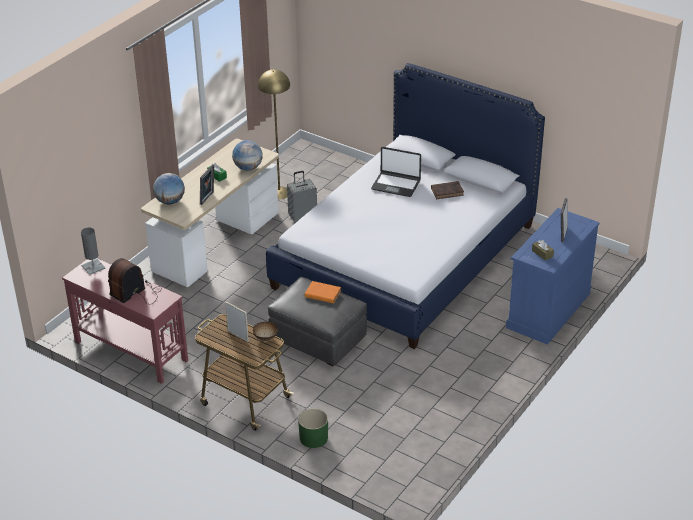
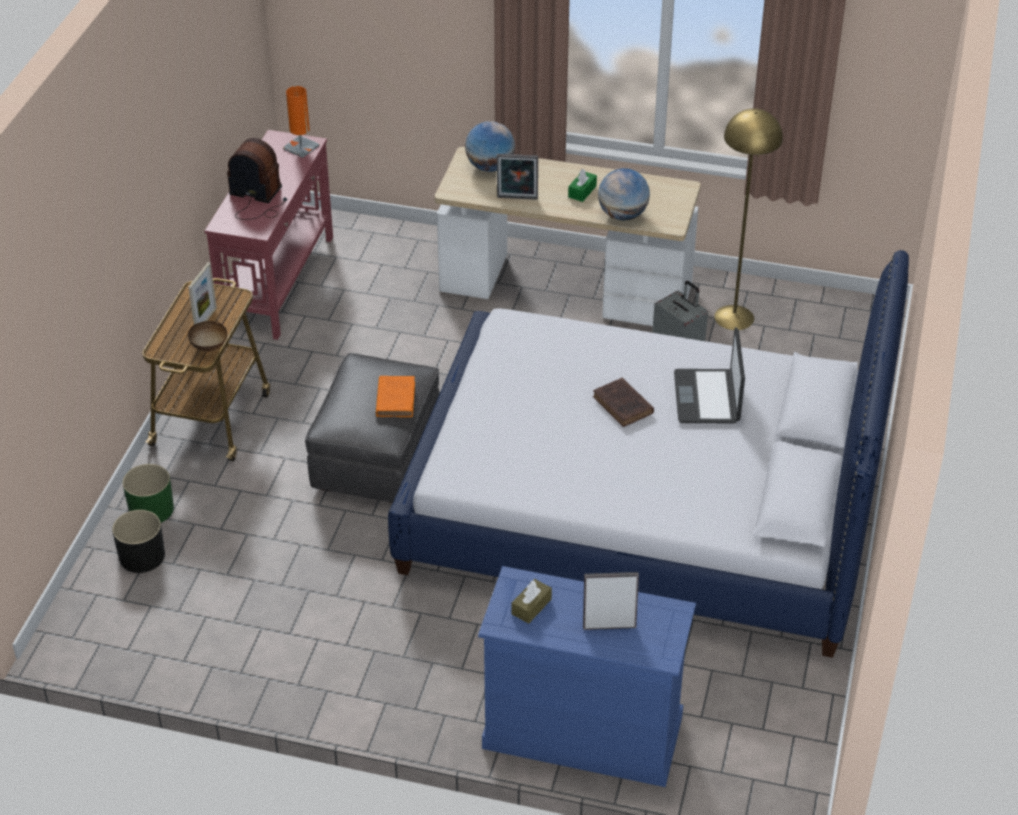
camera: 70 degrees right, 5 degrees up
grey table lamp [81,227,105,275] -> orange table lamp [283,86,320,158]
brown book [431,181,464,199] -> brown book moved to [593,378,654,427]
none -> black planter [112,510,165,573]

